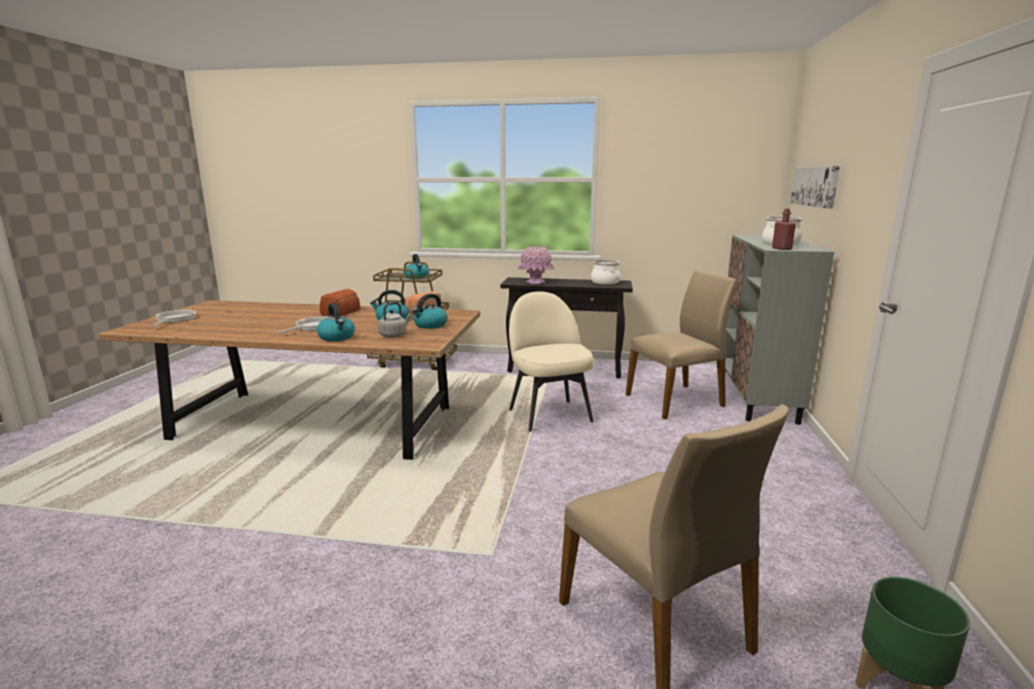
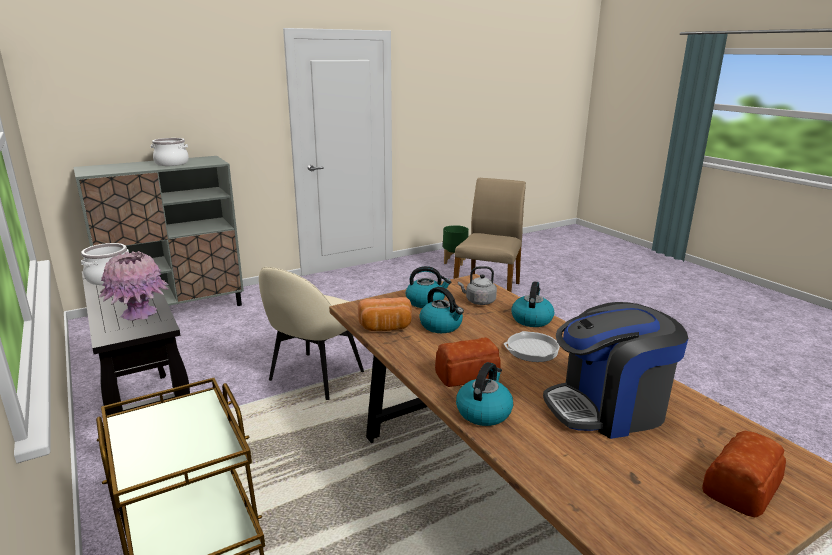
camera: 130 degrees left, 5 degrees up
frying pan [152,309,196,327] -> bread [702,431,786,518]
kettle [404,254,429,279] -> kettle moved to [456,362,513,426]
beige chair [626,270,737,419] -> none
red bottle [772,209,796,250] -> none
picture [790,166,840,209] -> none
none -> coffee machine [543,302,689,439]

